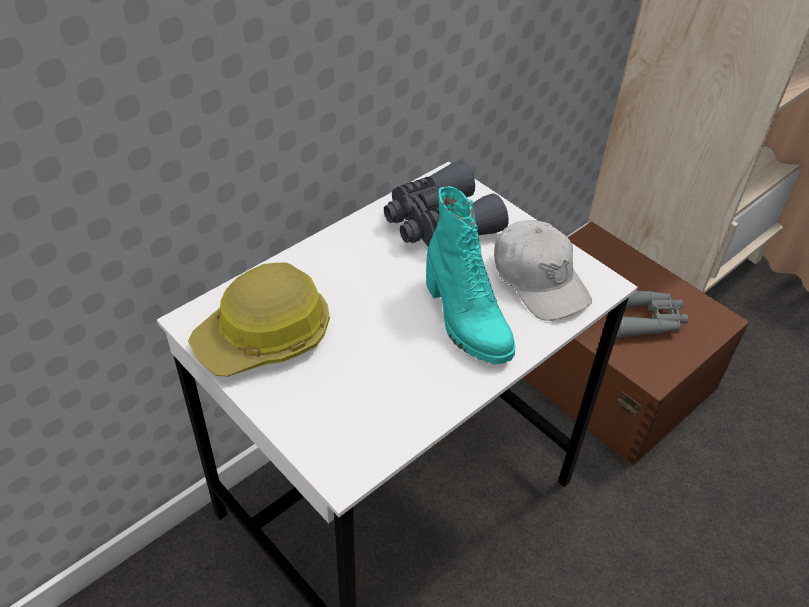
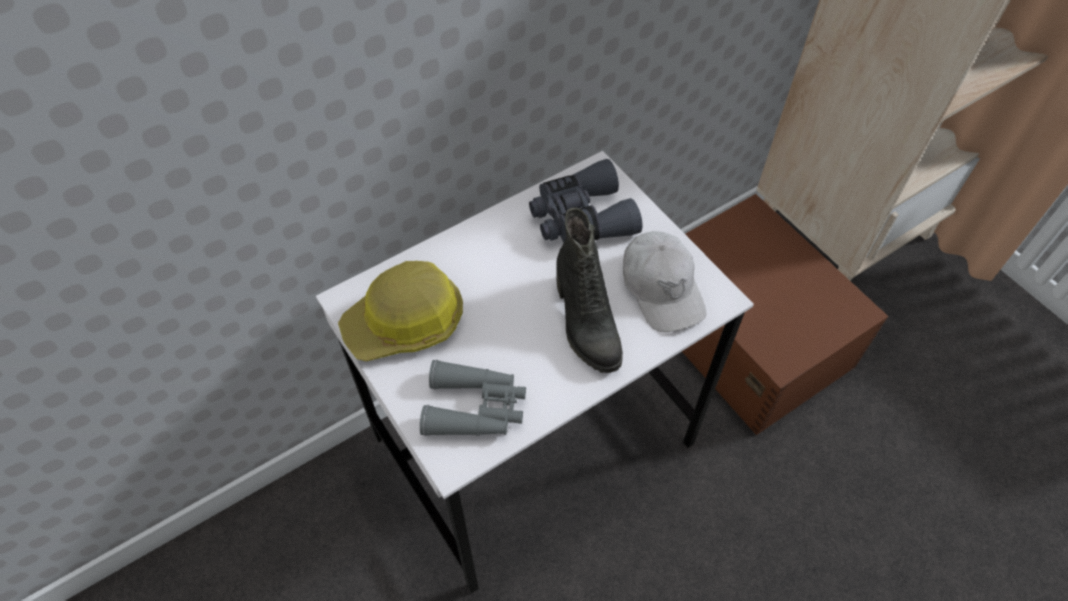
camera: 10 degrees right, 10 degrees up
turquoise boot [426,186,516,364] -> black boot [556,207,623,373]
grey binoculars [616,291,688,338] -> grey binoculars moved to [420,360,526,436]

